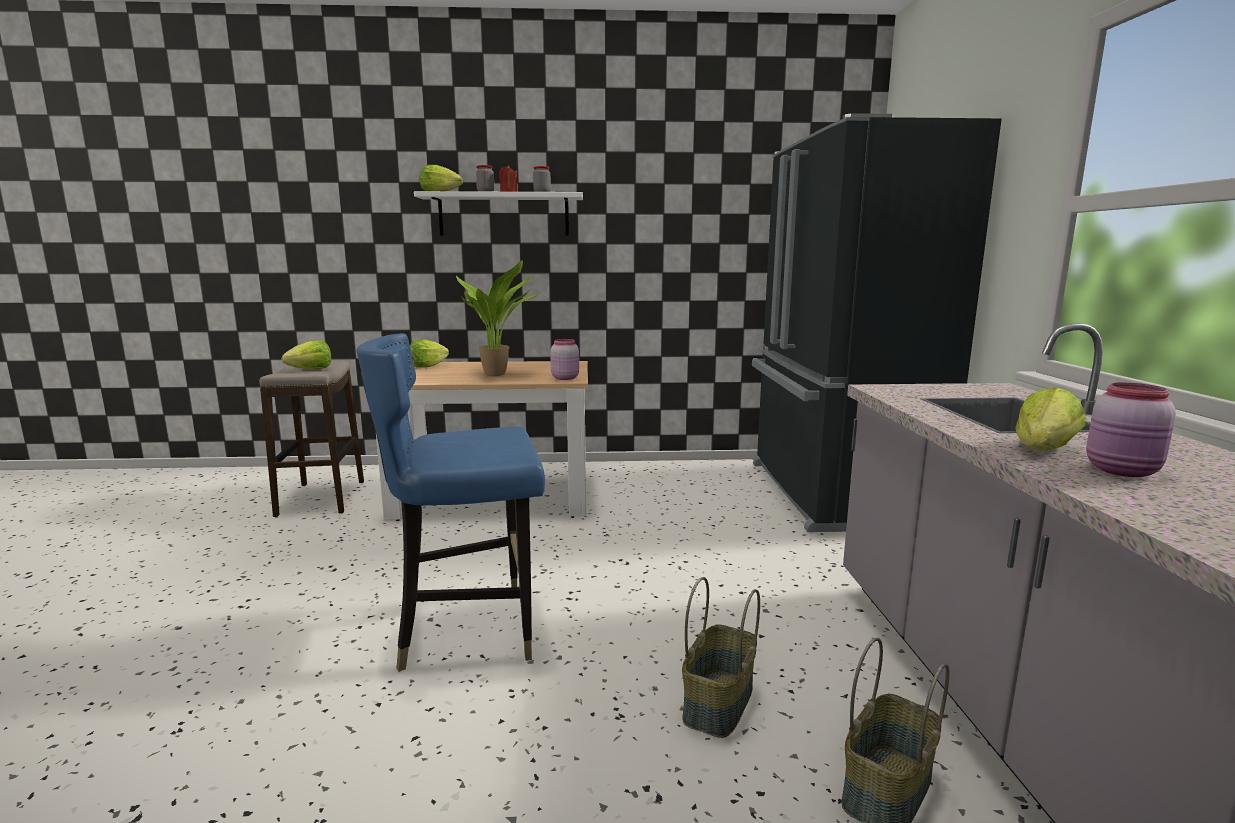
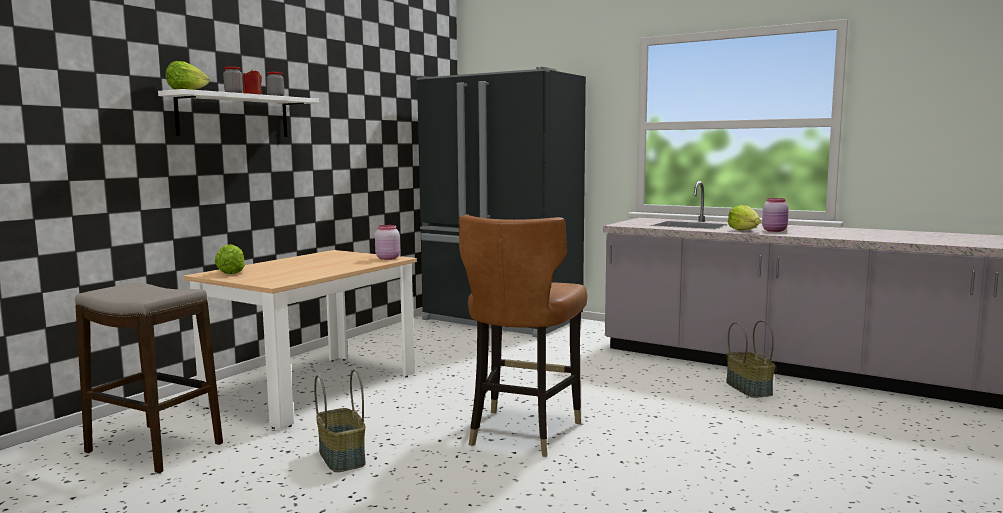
camera: 55 degrees left, 5 degrees down
lettuce [281,340,331,369] -> none
blue chair [356,333,545,672] -> brown chair [459,215,587,457]
potted plant [456,260,541,376] -> none
basket [682,577,760,738] -> basket moved to [314,369,366,472]

